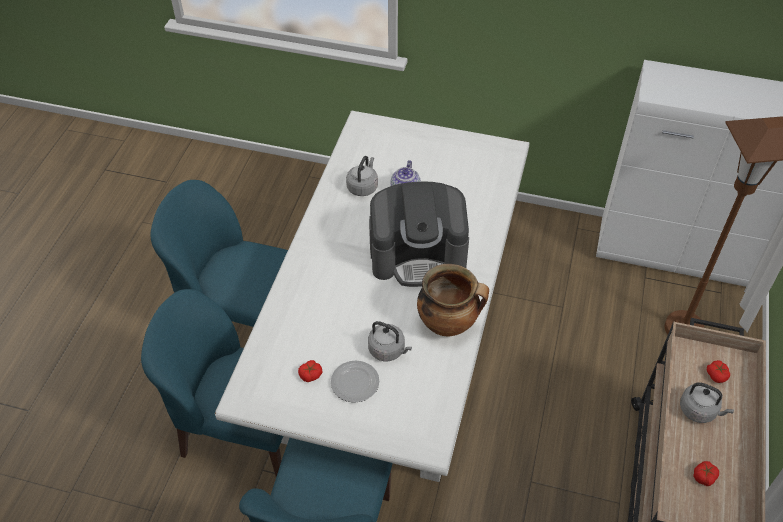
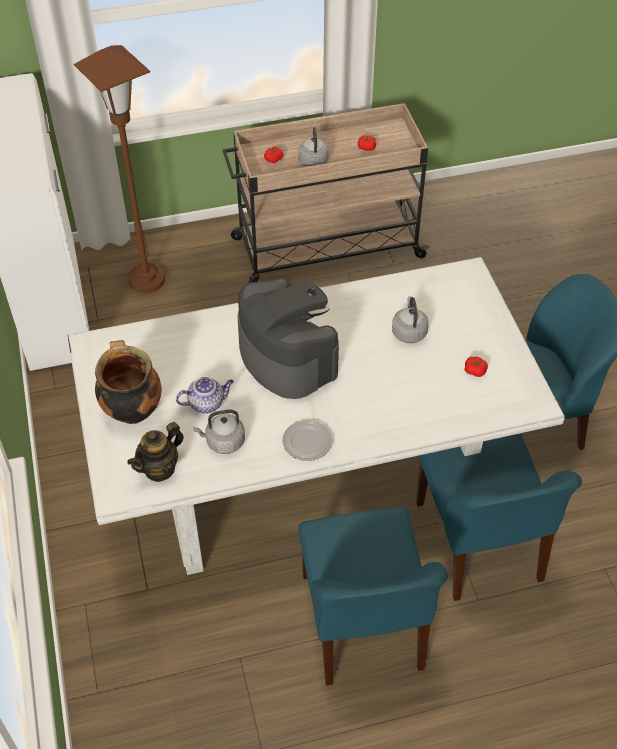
camera: 120 degrees left, 0 degrees up
plate [331,361,379,403] -> plate moved to [282,420,333,461]
cooking pot [417,264,489,337] -> cooking pot moved to [95,340,162,424]
none -> teapot [127,422,184,482]

